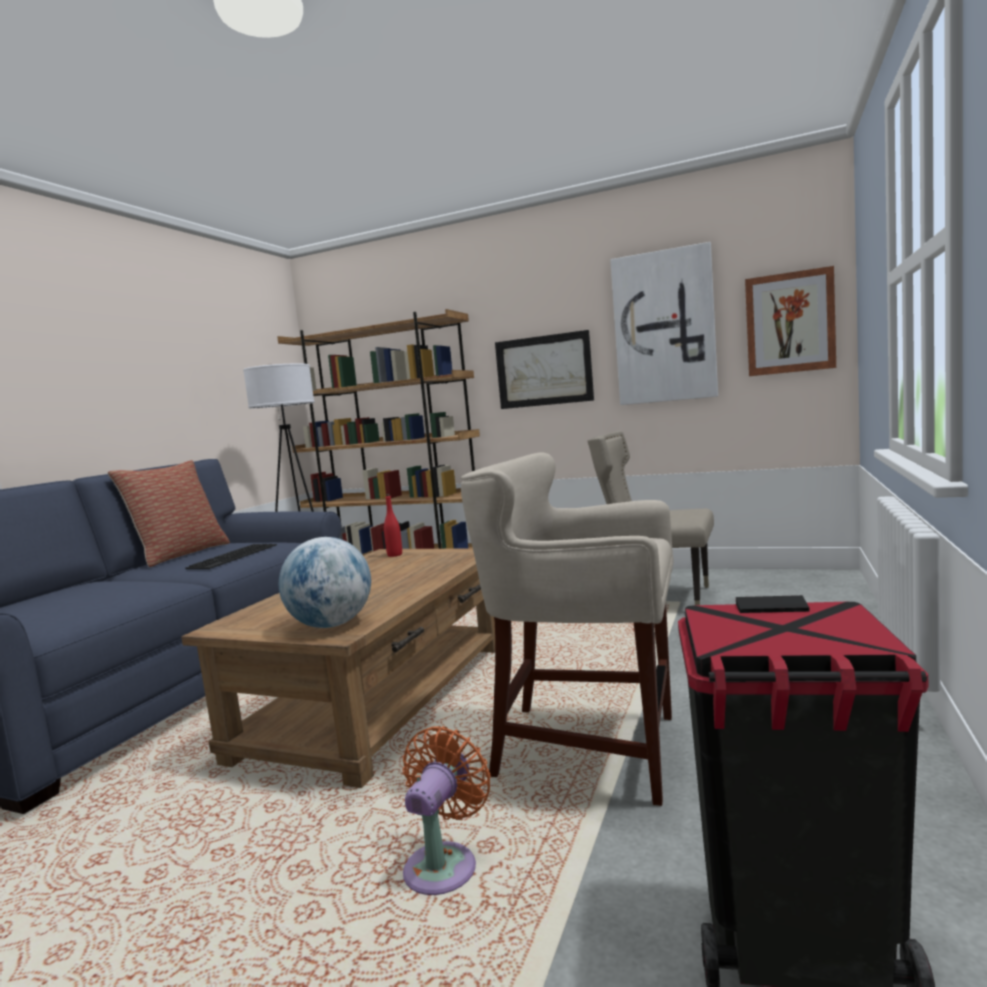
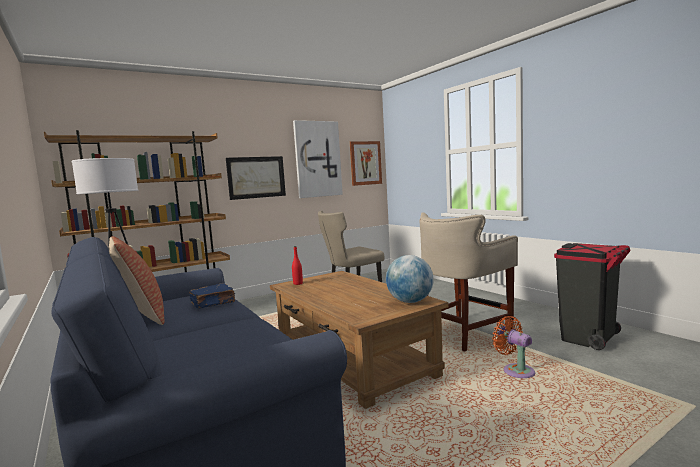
camera: 55 degrees left, 0 degrees up
keyboard [185,544,277,569] -> blue book [189,283,235,308]

